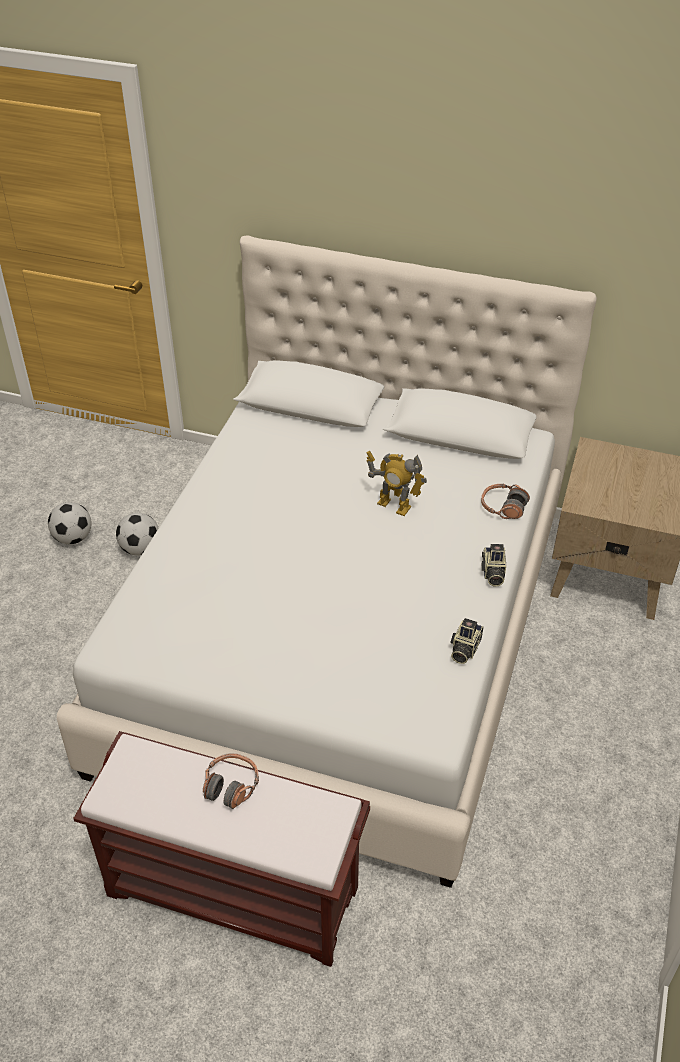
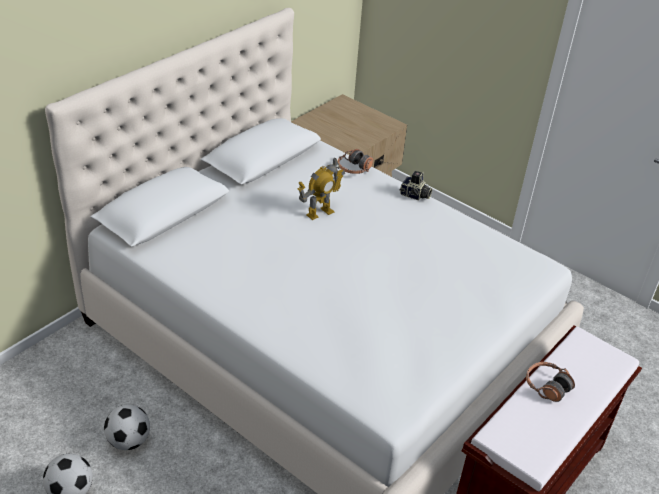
camera: 70 degrees left, 5 degrees down
camera [450,618,484,664] -> none

